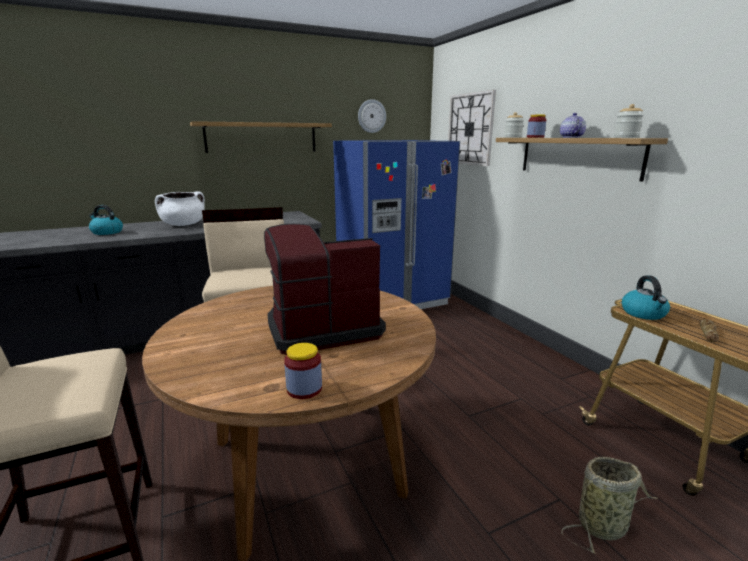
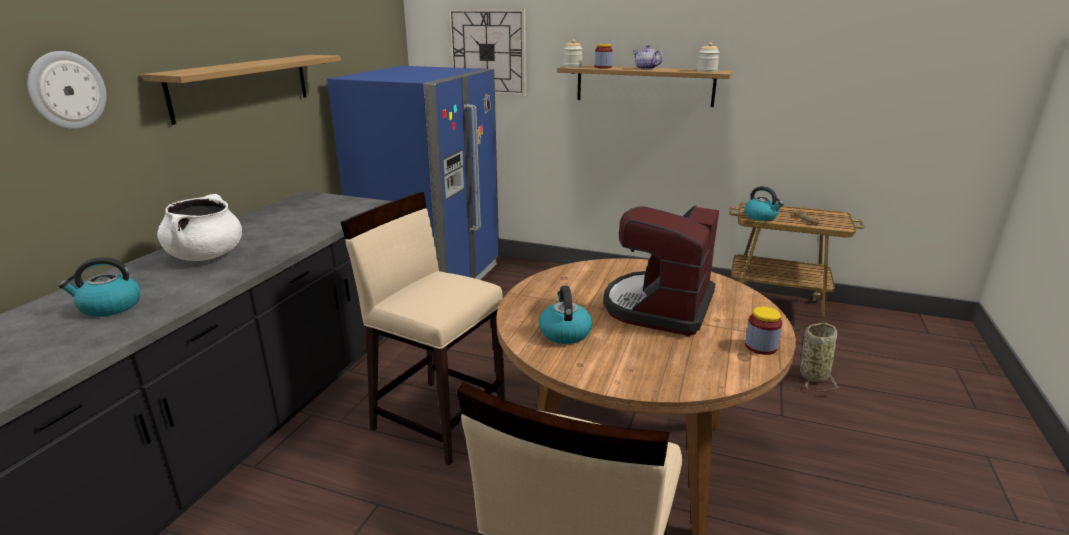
camera: 45 degrees left, 5 degrees up
wall clock [358,99,386,133] -> wall clock moved to [27,51,107,129]
none -> kettle [539,286,592,344]

